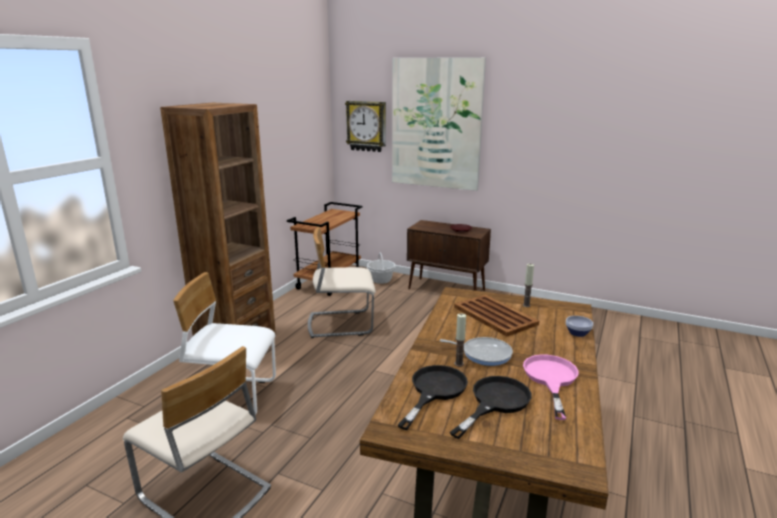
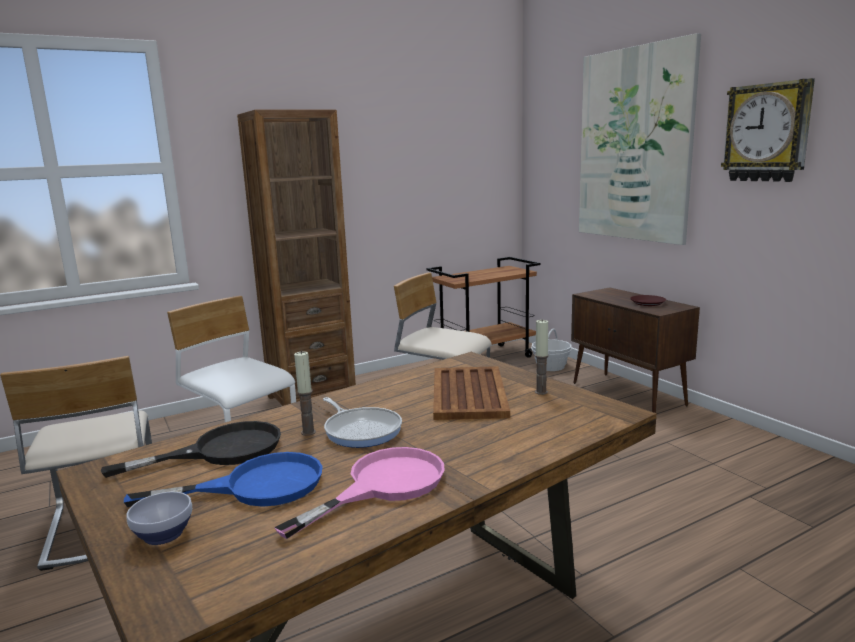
camera: 35 degrees right, 5 degrees down
wall clock [345,101,386,152] -> wall clock moved to [721,78,815,182]
black frying pan [450,376,531,439] -> blue frying pan [124,452,323,507]
bowl [566,316,593,337] -> bowl moved to [126,492,192,545]

